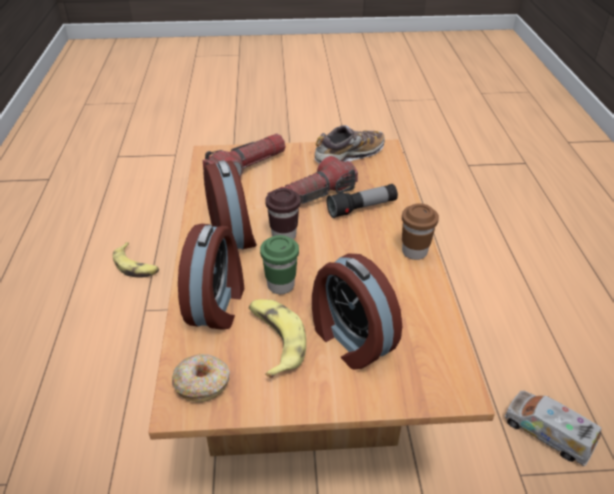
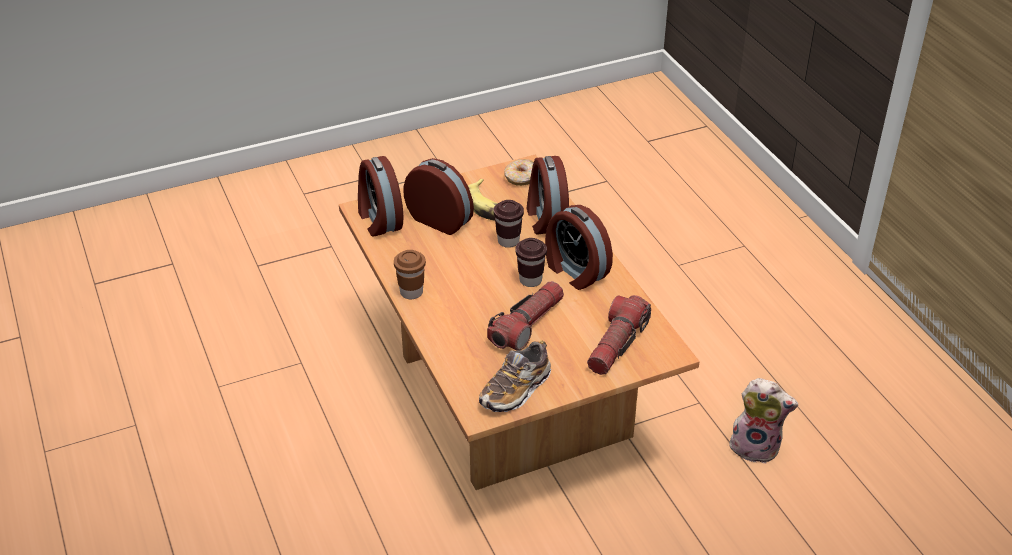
camera: 160 degrees right, 0 degrees up
banana [113,242,159,278] -> plush toy [729,378,798,464]
green cup [260,235,299,294] -> brown cup [493,200,524,248]
flashlight [327,184,398,218] -> none
toy truck [505,391,601,466] -> none
none -> alarm clock [358,156,404,237]

